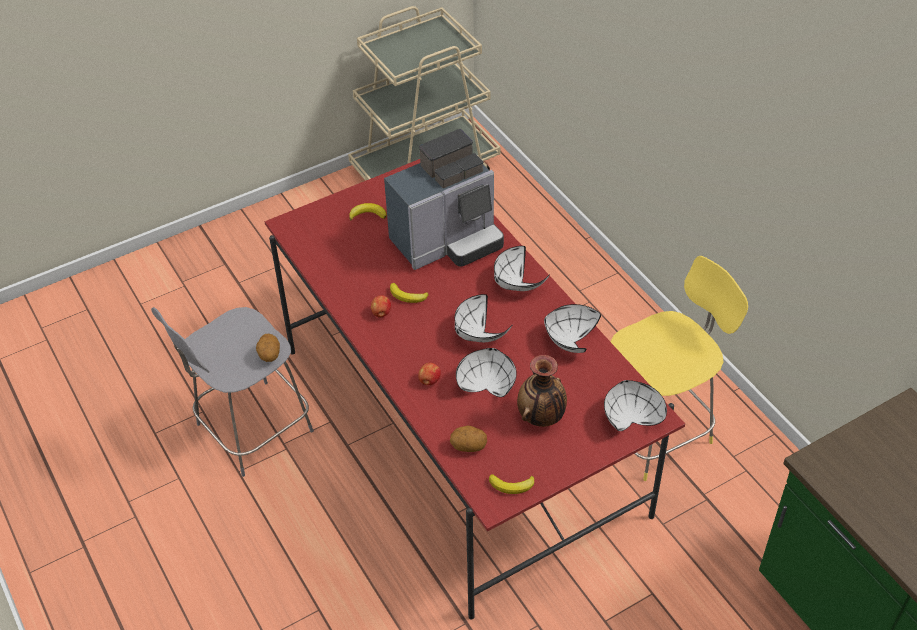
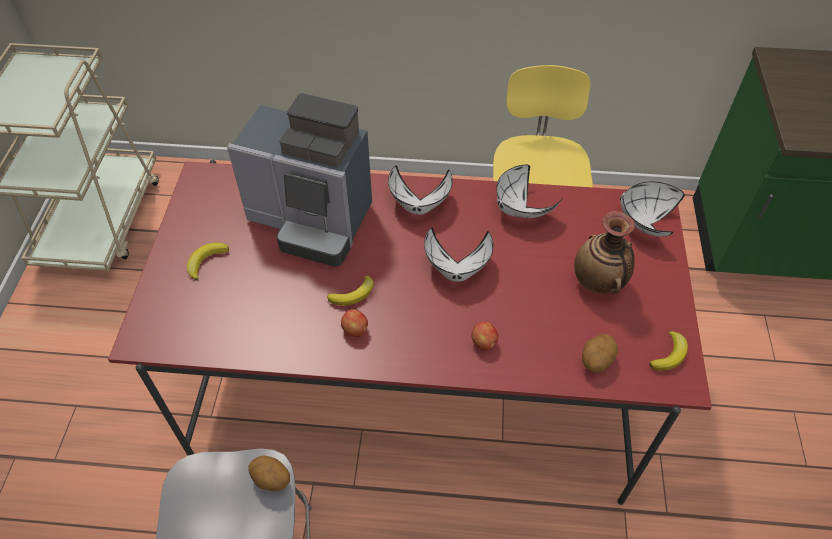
camera: 55 degrees left, 5 degrees up
coffee machine [384,129,504,270] -> coffee machine turned 105 degrees clockwise [227,93,372,267]
white bowl [456,348,517,397] -> none

